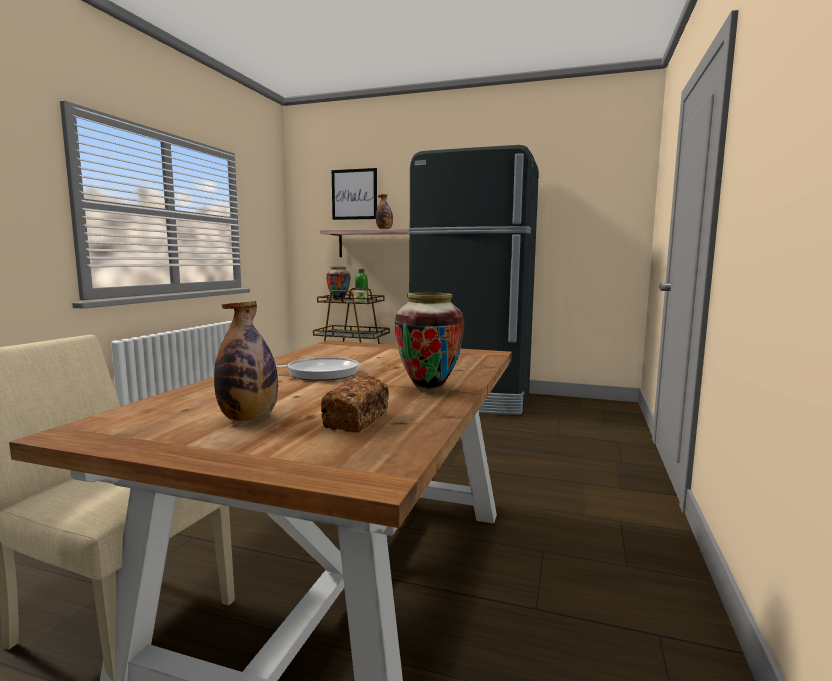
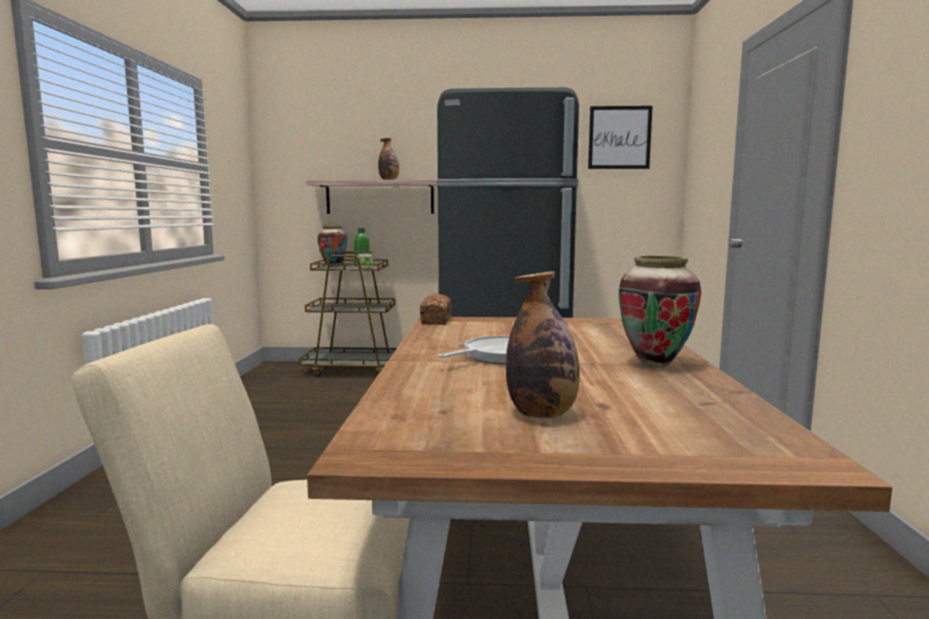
camera: 15 degrees left, 0 degrees up
bread [321,376,389,433] -> bread moved to [420,294,451,325]
picture [332,168,377,220] -> picture moved to [588,106,652,169]

